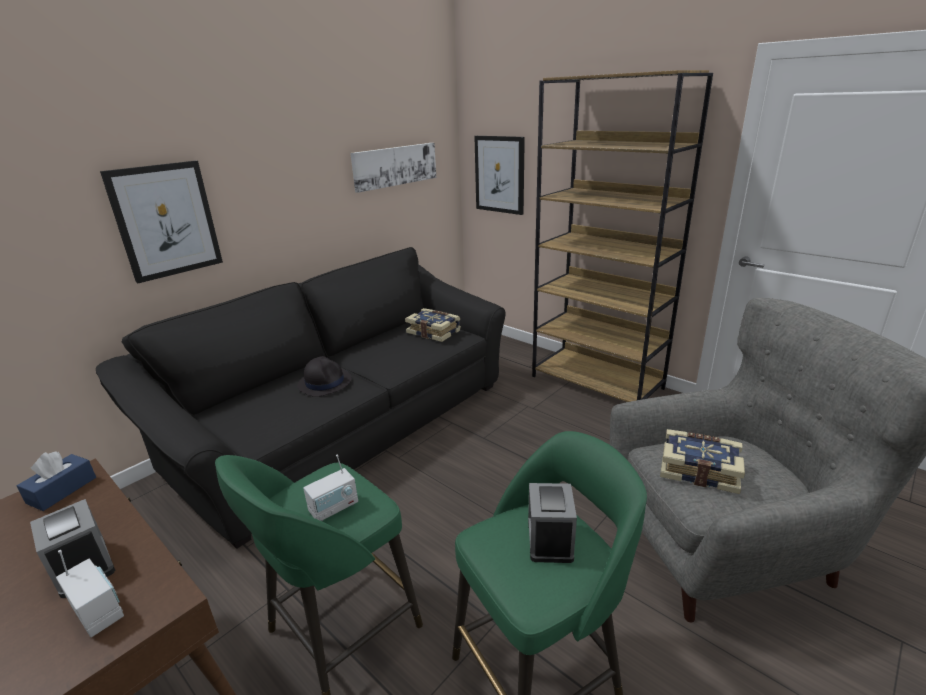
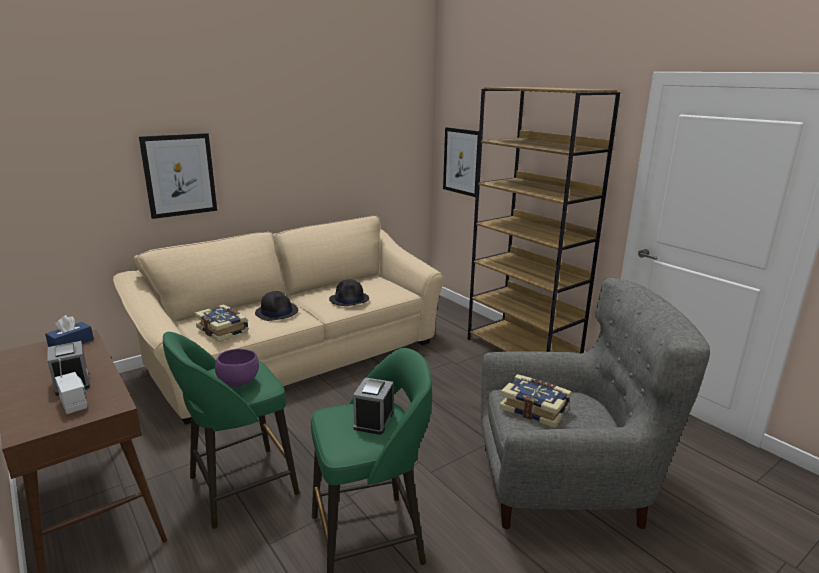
camera: 10 degrees right, 5 degrees down
black sofa [96,247,506,549] -> beige sofa [113,215,444,425]
radio [303,455,358,521] -> purple bowl [215,349,259,387]
picture [350,143,436,193] -> none
book [405,308,461,342] -> book moved to [194,304,249,342]
none -> black hat [329,280,369,306]

